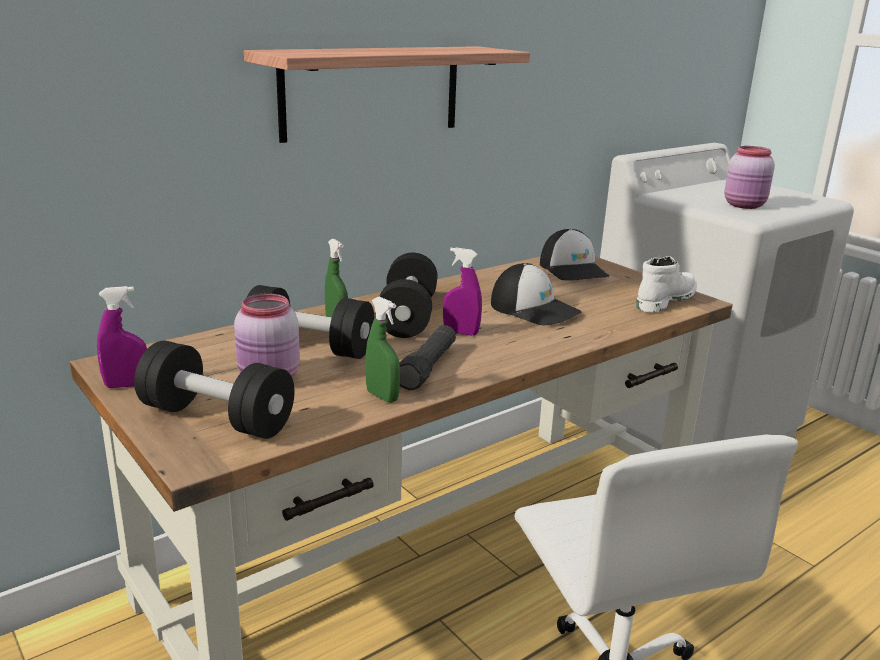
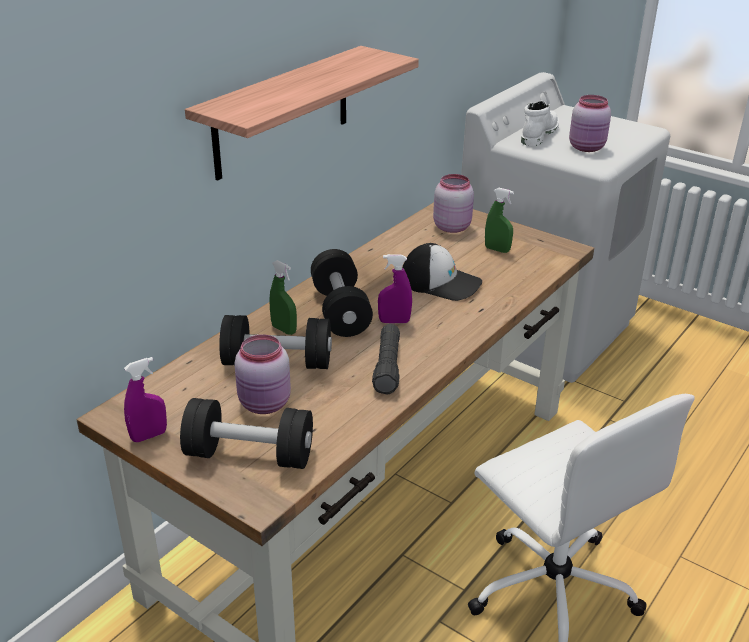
camera: 15 degrees left, 10 degrees up
green spray bottle [365,297,400,403] -> green spray bottle moved to [485,188,514,253]
cap [540,229,610,280] -> pink jar [433,174,474,233]
white boot [636,256,697,312] -> white boot moved to [521,101,559,146]

